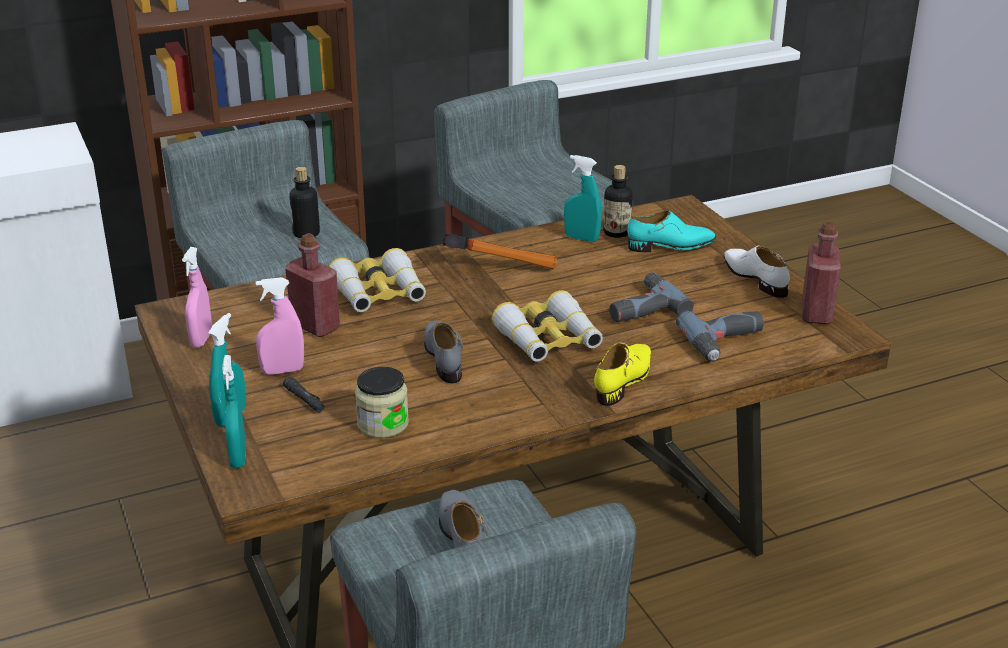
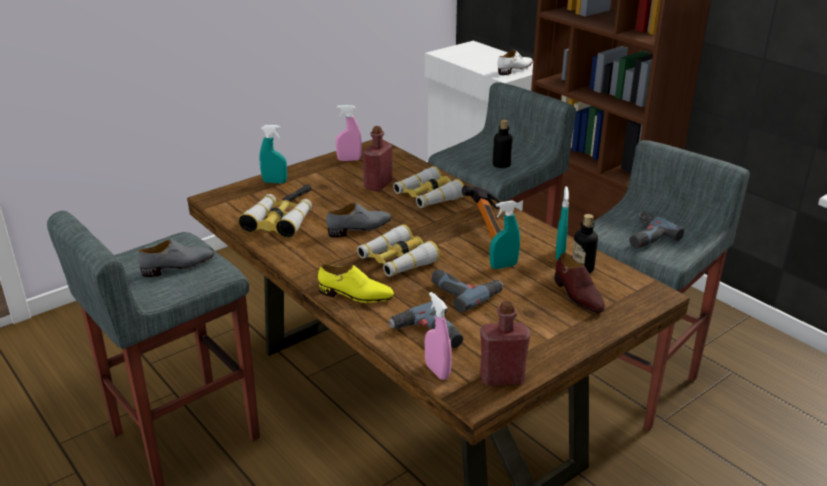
camera: 75 degrees right, 0 degrees up
turquoise spray bottle [222,355,246,468] -> turquoise spray bottle moved to [490,200,520,269]
pink spray bottle [256,277,304,375] -> pink spray bottle moved to [425,292,452,380]
jar [355,367,409,438] -> binoculars [239,194,312,238]
turquoise shoe [627,210,716,252] -> brown shoe [554,253,605,313]
white shoe [724,245,790,298] -> white shoe moved to [497,50,533,75]
none -> power drill [629,211,684,249]

